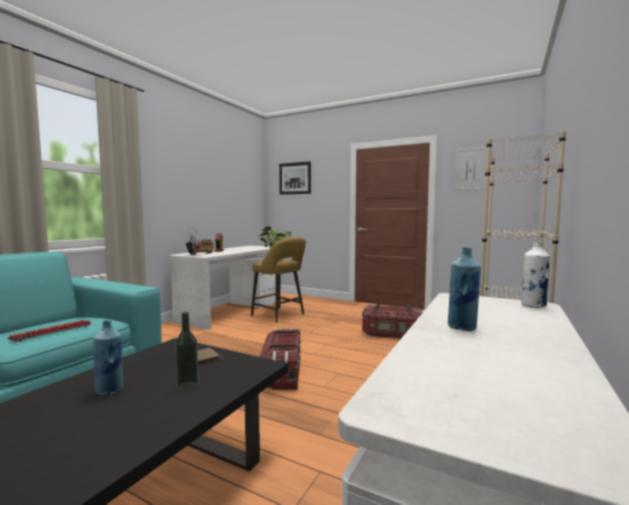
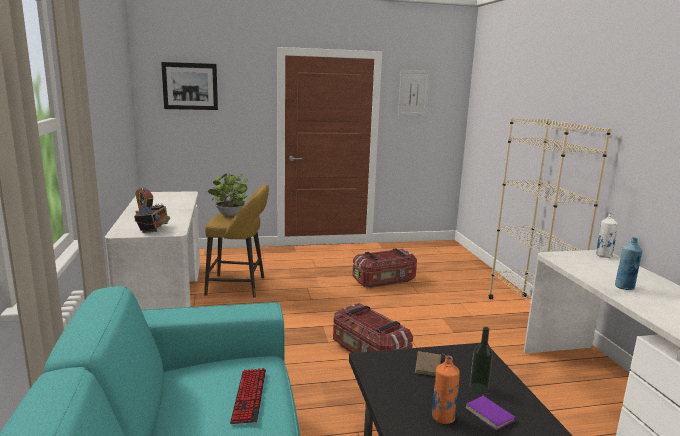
camera: 40 degrees left, 10 degrees up
blue bottle [93,320,123,395] -> orange bottle [432,356,460,424]
none -> purple book [465,393,516,430]

